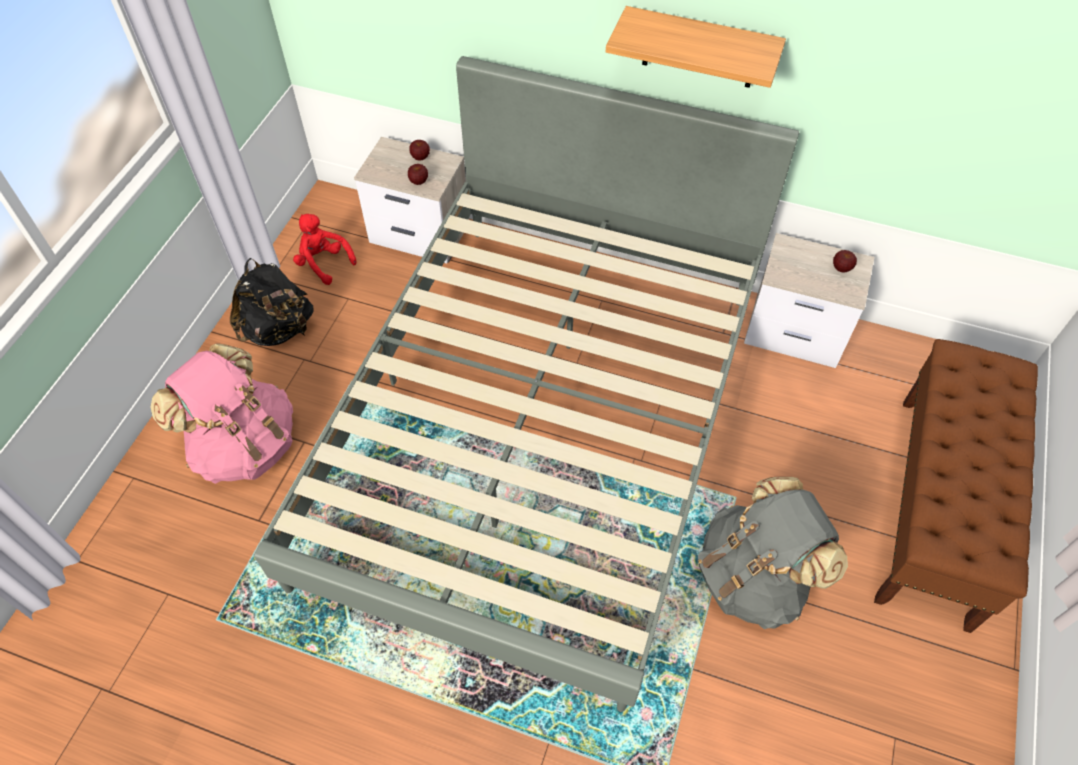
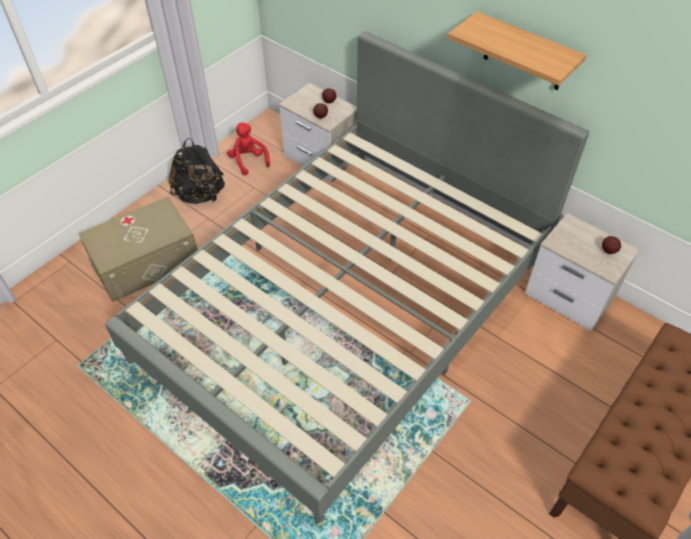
camera: 20 degrees right, 5 degrees down
pink backpack [150,343,293,484] -> beige storage box [78,196,198,302]
grey backpack [698,477,848,629] -> none

